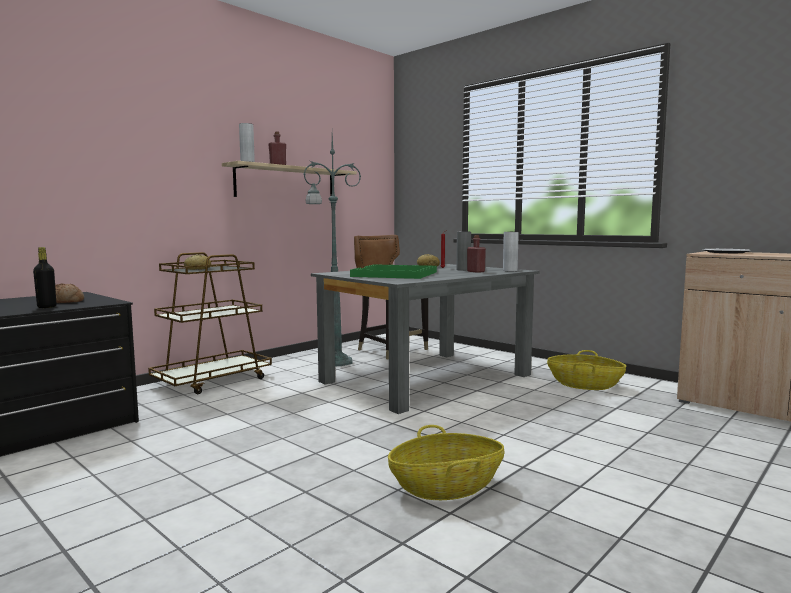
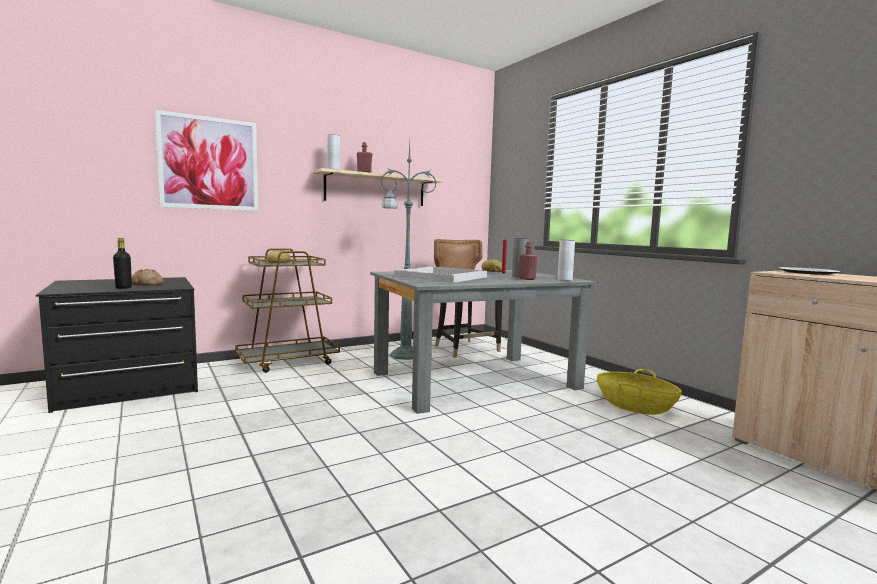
camera: 15 degrees right, 0 degrees up
green tray [350,264,437,279] -> white tray [394,267,487,283]
basket [388,425,504,500] -> none
none -> picture [155,110,258,211]

